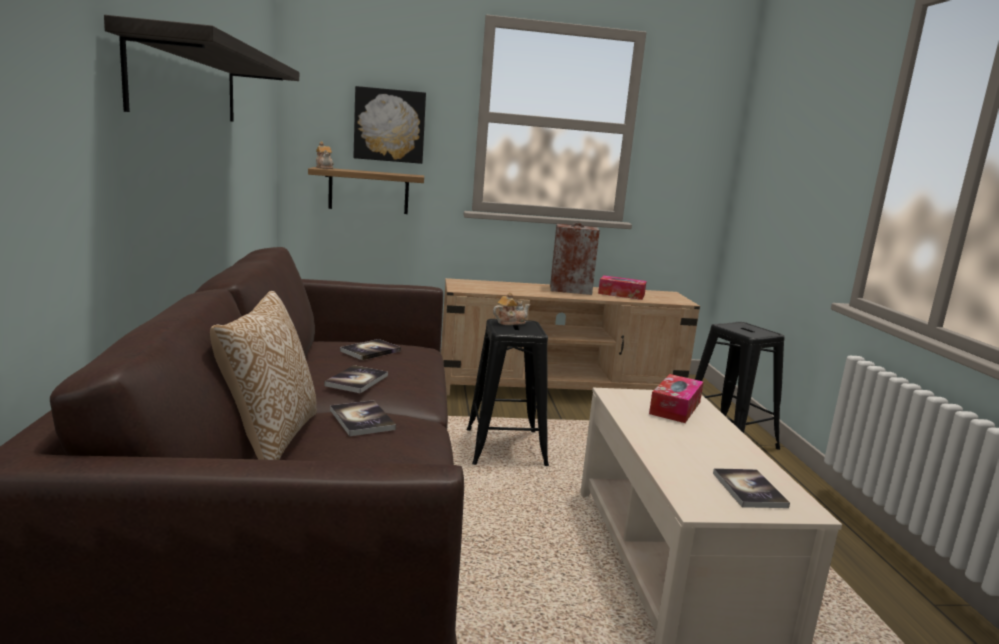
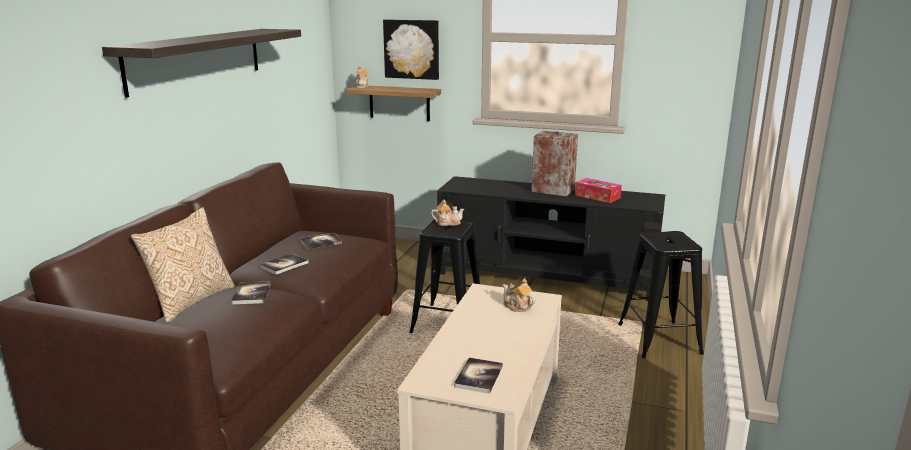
camera: 25 degrees right, 5 degrees up
beige tv stand [441,278,700,395] -> black tv stand [437,176,665,301]
tissue box [649,374,704,423] -> teapot [503,278,535,312]

